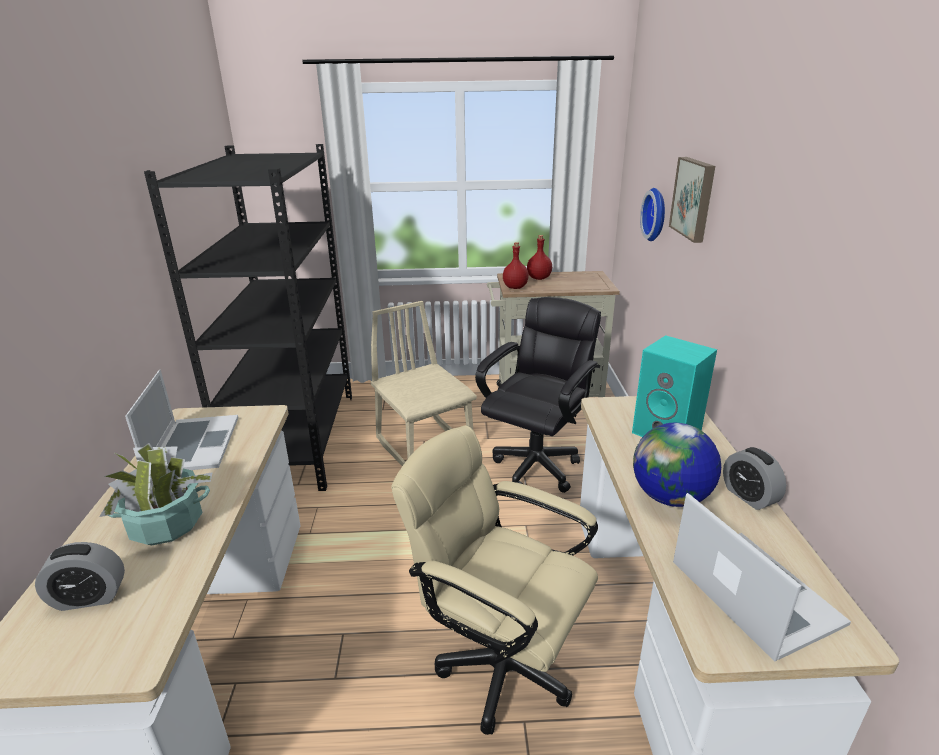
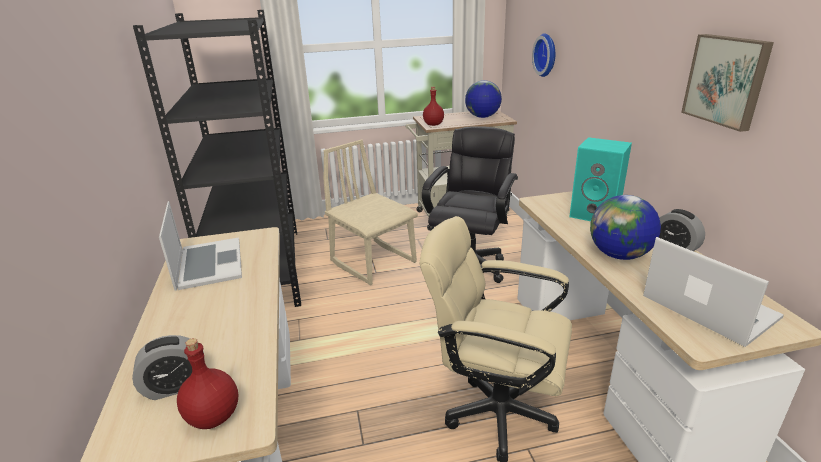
camera: 10 degrees left, 0 degrees up
potted plant [99,443,213,545] -> none
red bottle [527,235,552,280] -> red bottle moved to [177,338,238,429]
picture [669,157,715,243] -> picture moved to [681,34,774,132]
none -> globe [465,80,502,118]

